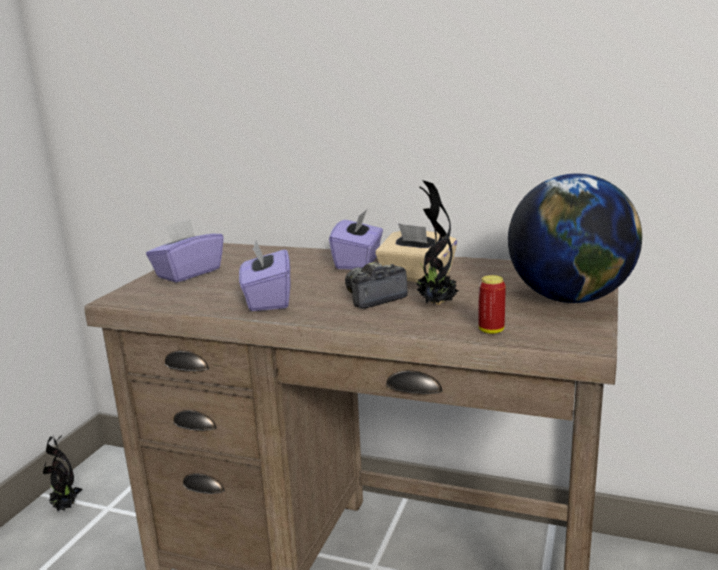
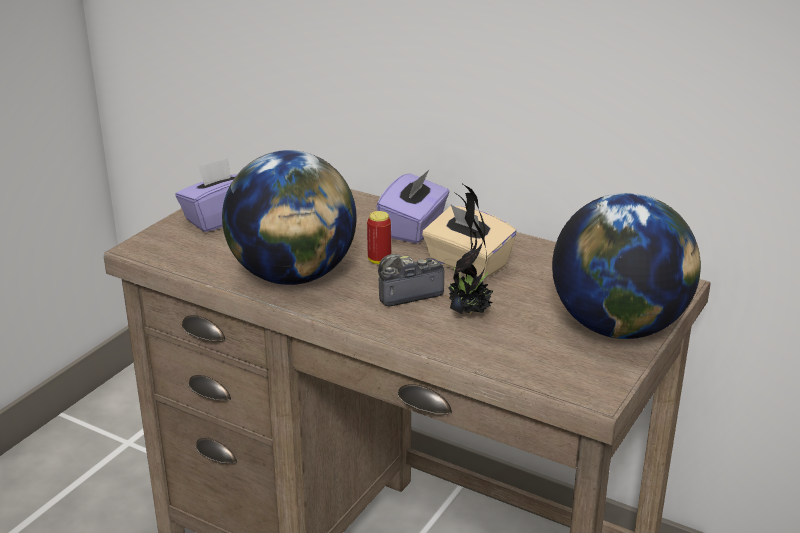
camera: 10 degrees right, 10 degrees up
potted plant [43,435,83,511] -> none
purple tissue box [239,240,290,311] -> globe [222,150,357,285]
can [478,275,506,334] -> can moved to [367,211,391,264]

